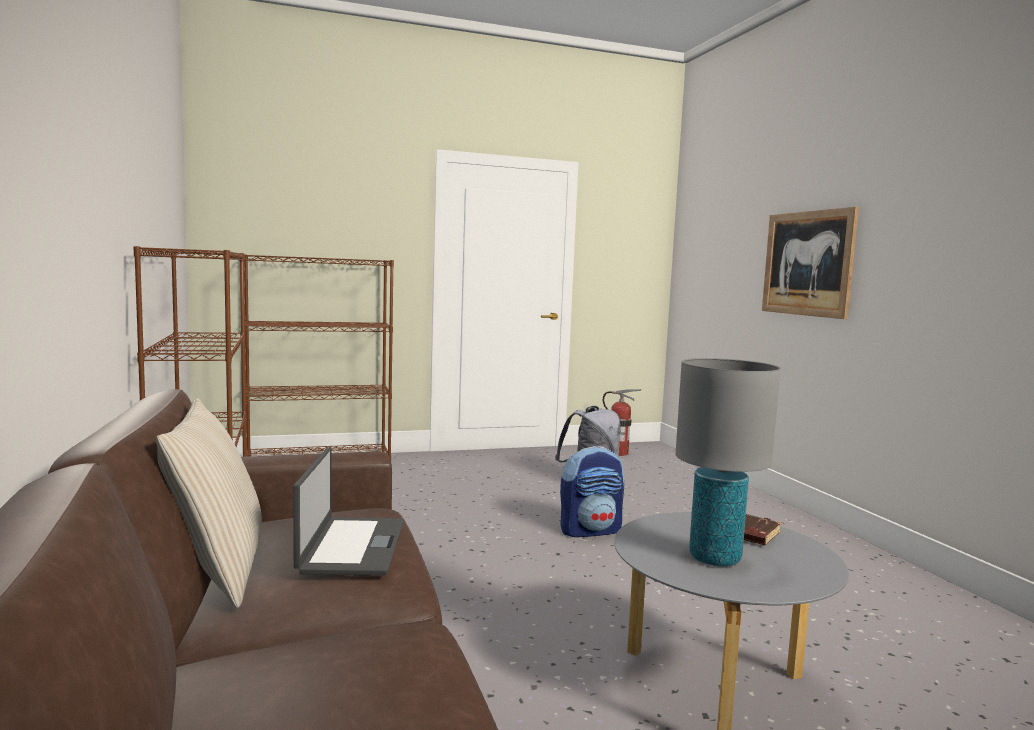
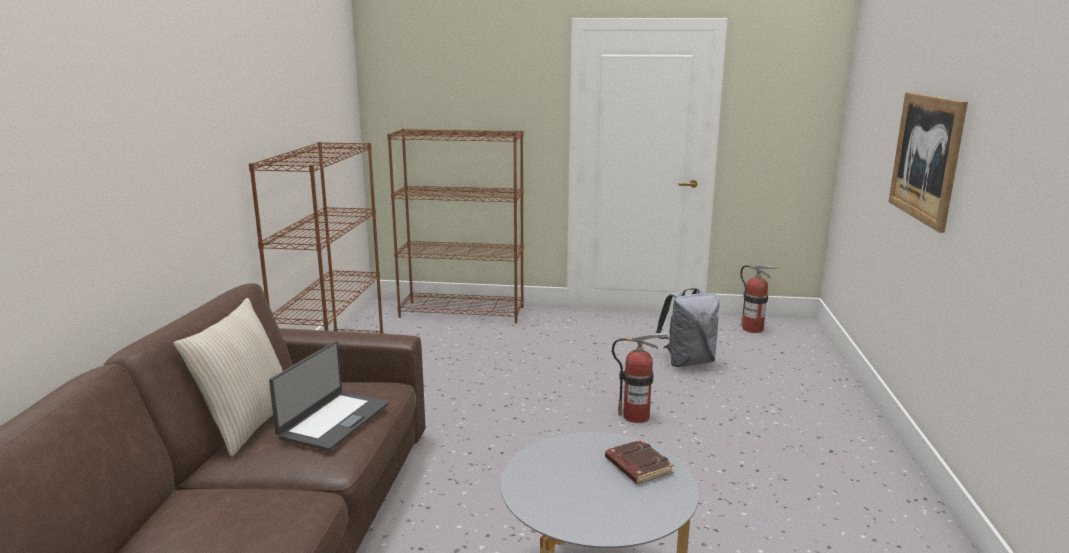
camera: 25 degrees right, 10 degrees up
backpack [560,446,624,537] -> fire extinguisher [612,333,668,423]
grey table lamp [676,358,781,567] -> none

